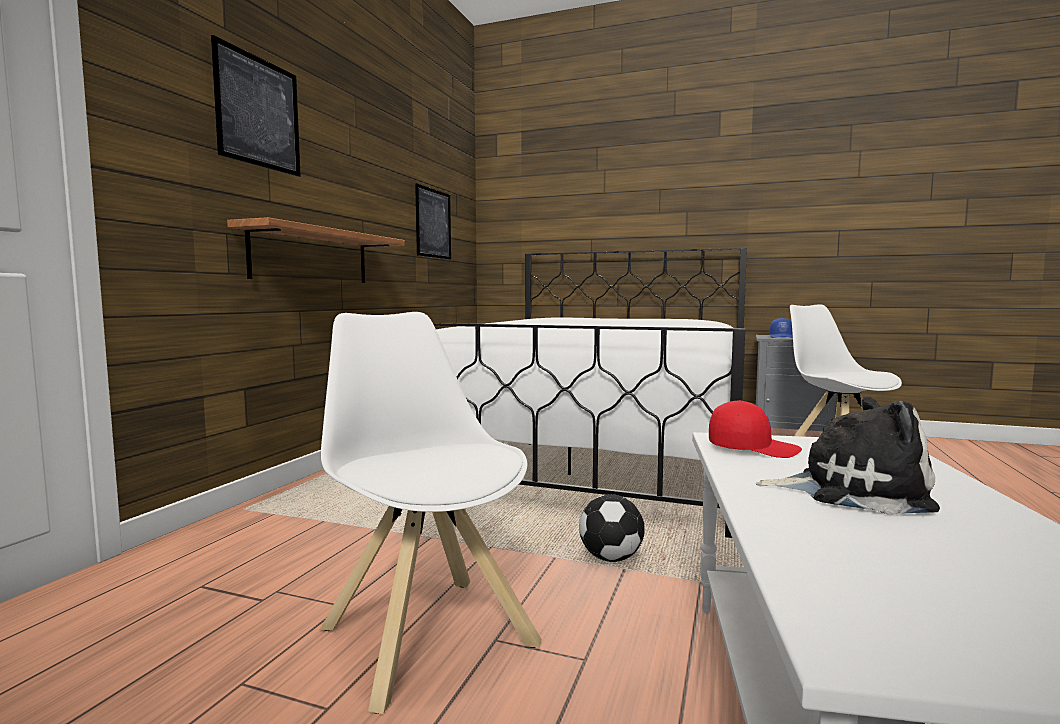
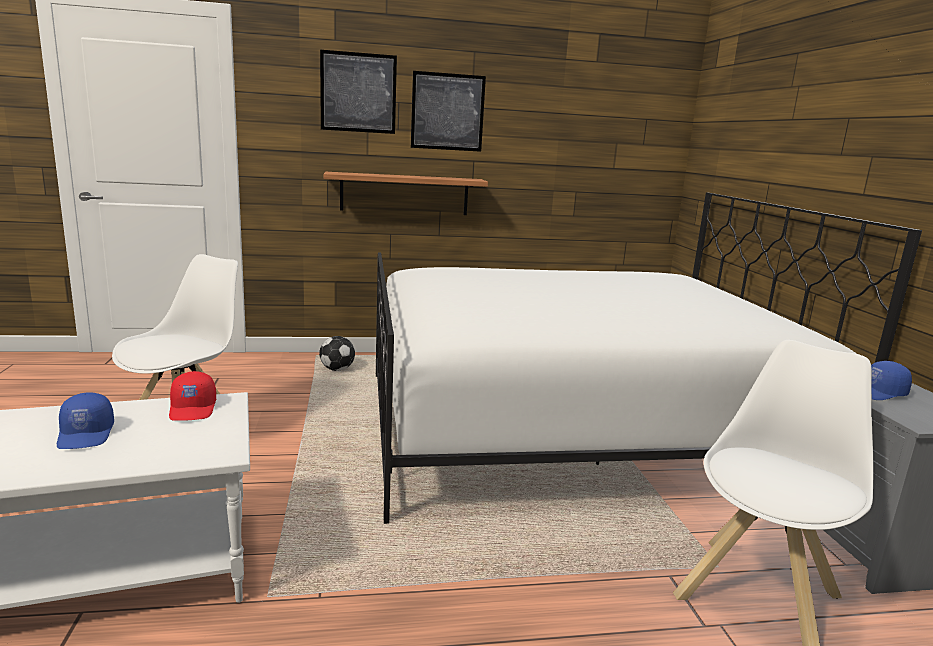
camera: 60 degrees right, 10 degrees up
picture [415,183,451,260] -> picture moved to [411,71,486,152]
football [579,494,645,562] -> football moved to [319,336,355,371]
plush toy [755,396,940,514] -> blue cap [57,392,114,449]

